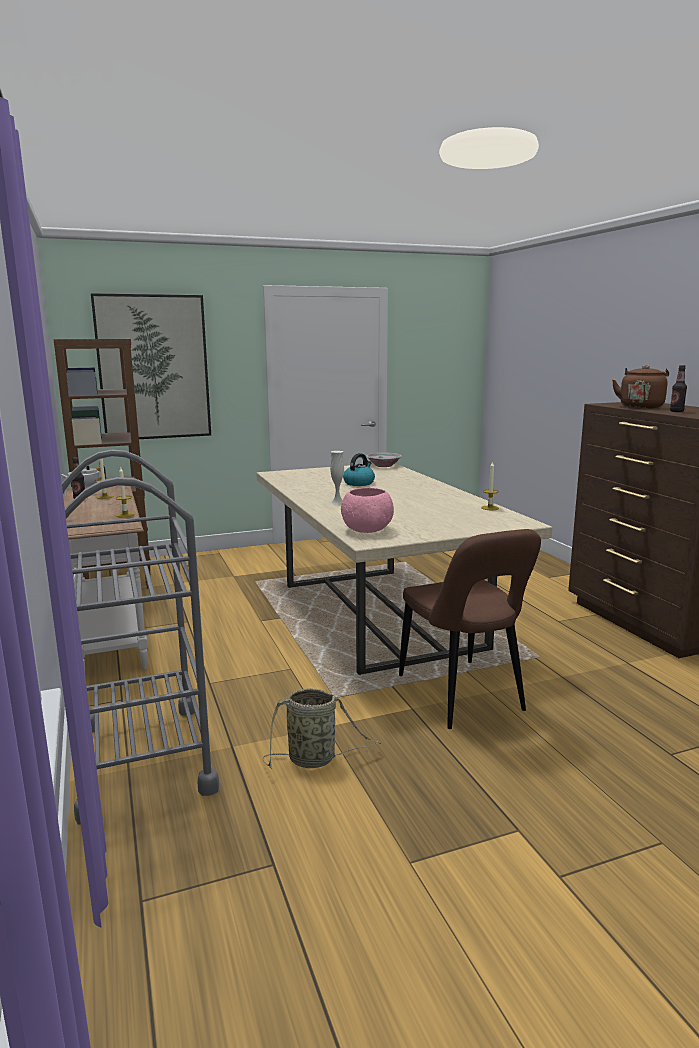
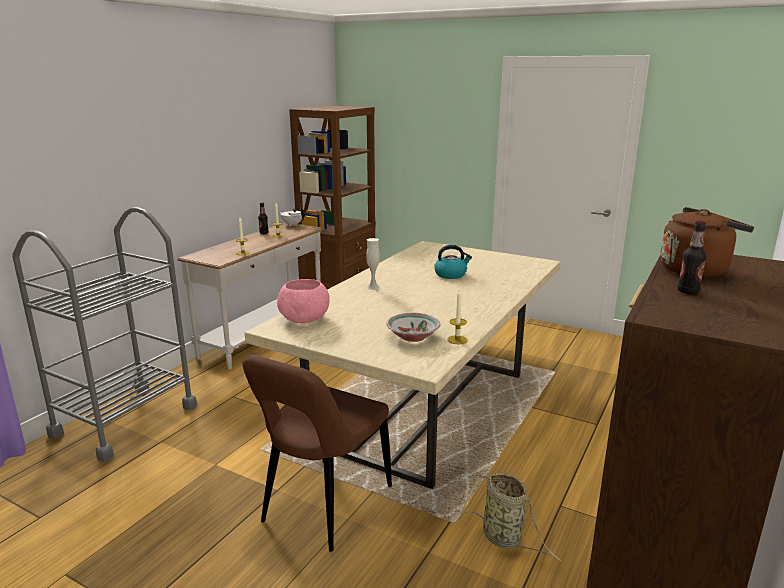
camera: 50 degrees right, 5 degrees up
picture [91,293,211,439] -> none
basket [263,688,381,768] -> basket moved to [457,473,561,561]
bowl [366,453,402,467] -> bowl moved to [386,313,440,342]

